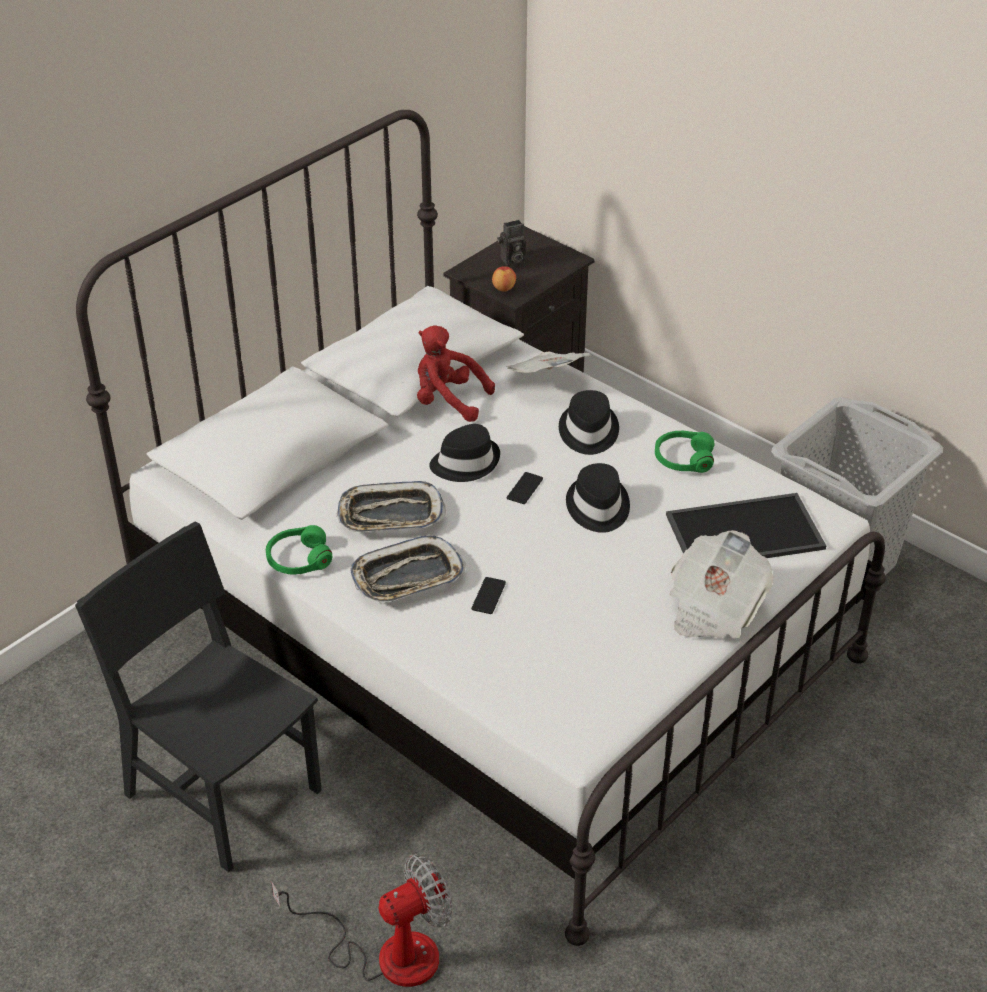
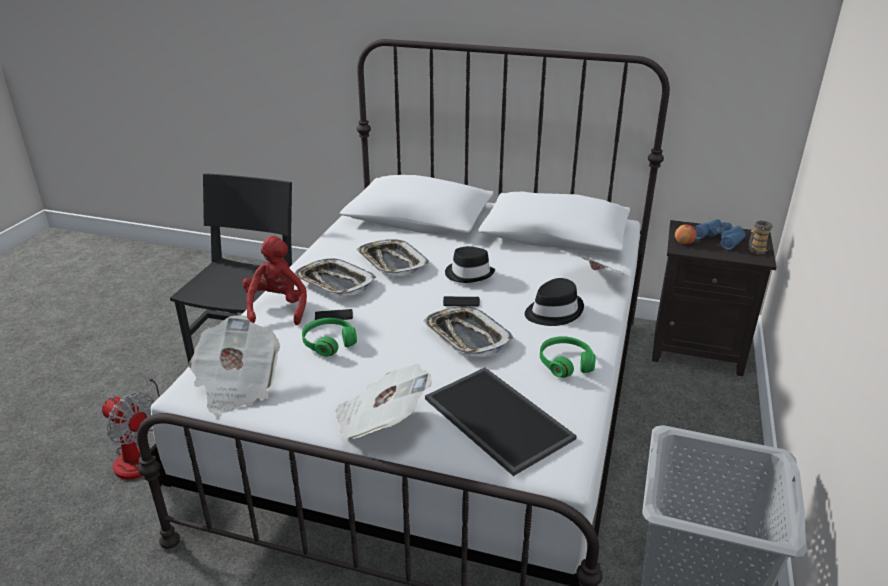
camera: 65 degrees right, 10 degrees down
green headphones [266,525,332,575] -> green headphones moved to [302,318,357,357]
red plush toy [417,325,495,422] -> red plush toy moved to [242,236,307,325]
camera [497,220,526,266] -> blue binoculars [694,219,746,250]
black hat [566,463,630,533] -> tray [423,306,513,357]
none -> newspaper [189,315,280,415]
none -> mug [748,221,773,254]

